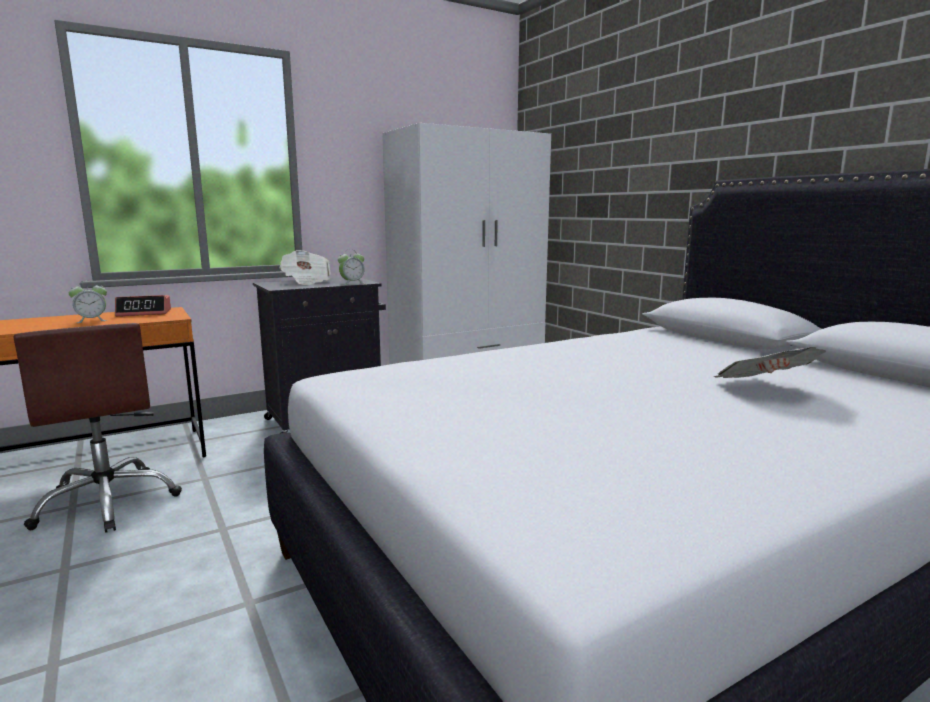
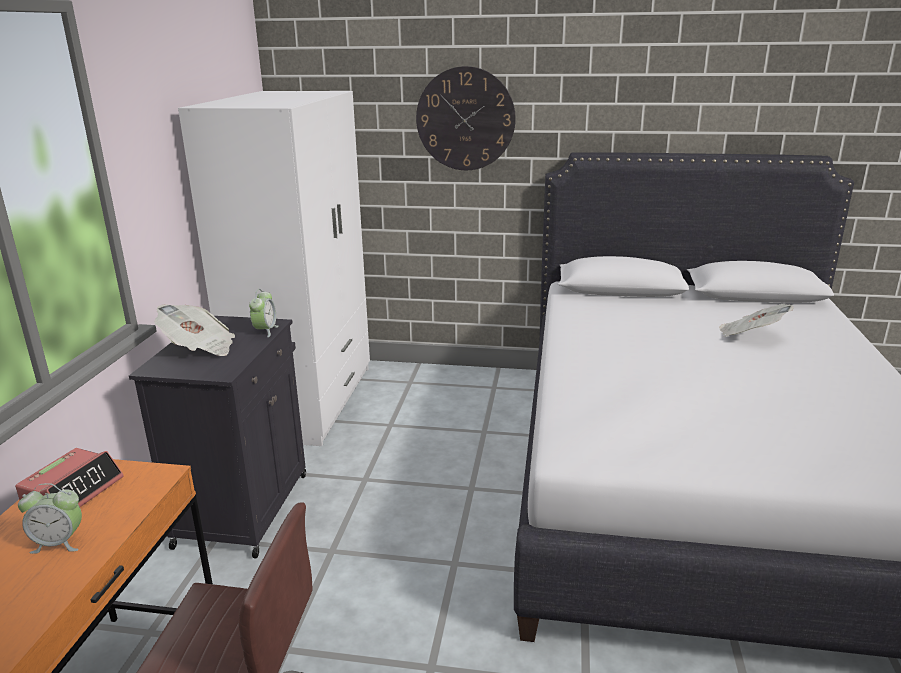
camera: 50 degrees left, 10 degrees up
alarm clock [69,281,107,323] -> alarm clock turned 75 degrees clockwise [18,483,82,554]
none -> wall clock [416,66,516,170]

